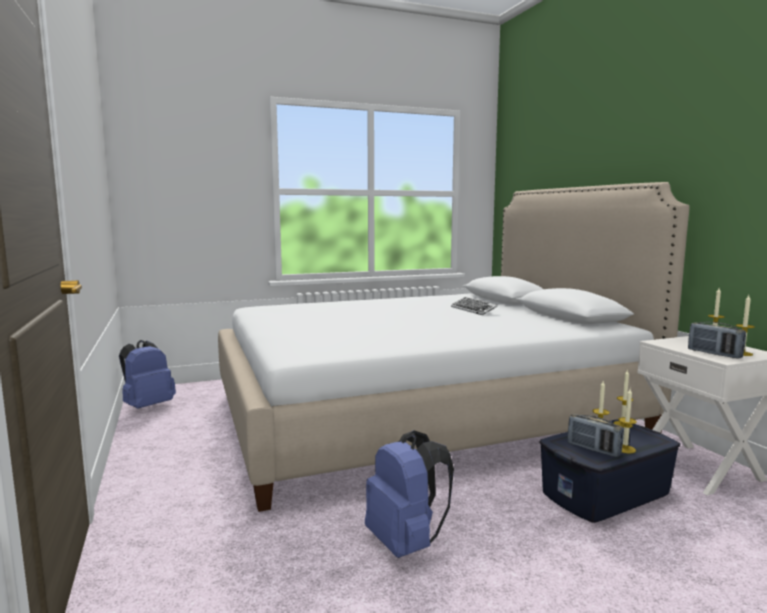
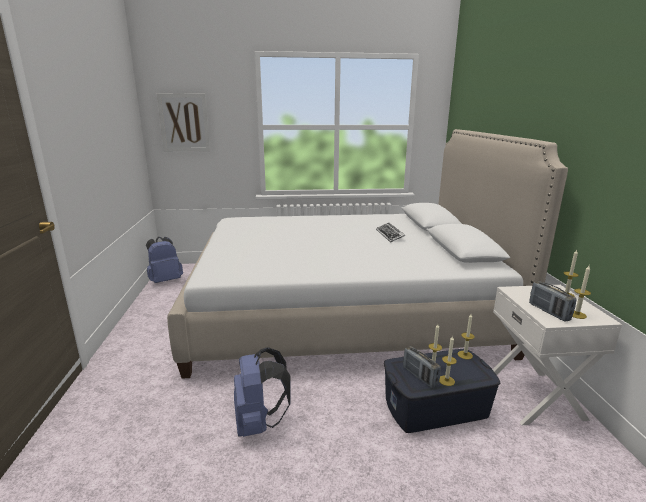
camera: 15 degrees right, 10 degrees up
none -> picture [157,93,210,151]

